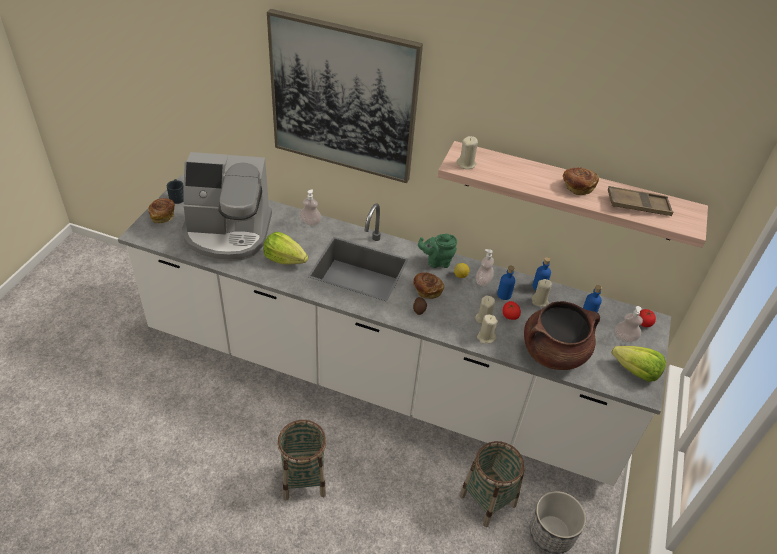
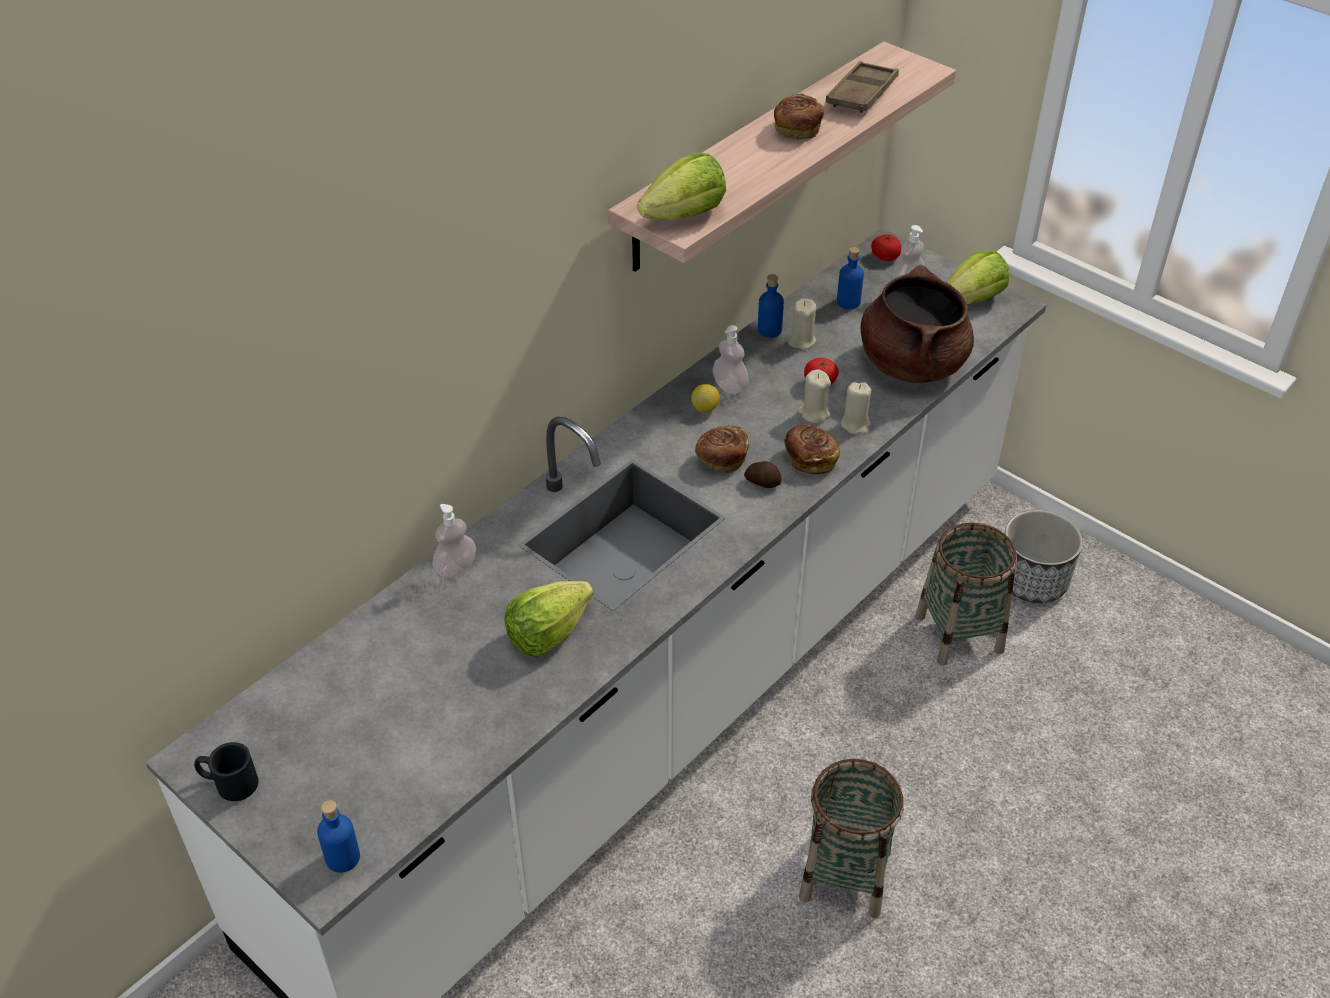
camera: 65 degrees left, 0 degrees up
bread [148,198,175,223] -> bread moved to [784,424,840,474]
coffee machine [182,152,272,261] -> none
picture [267,9,423,183] -> none
green teapot [418,234,457,268] -> none
beige candle [457,136,478,169] -> lettuce [638,153,726,220]
blue bottle [497,266,515,300] -> blue bottle moved to [317,800,360,873]

